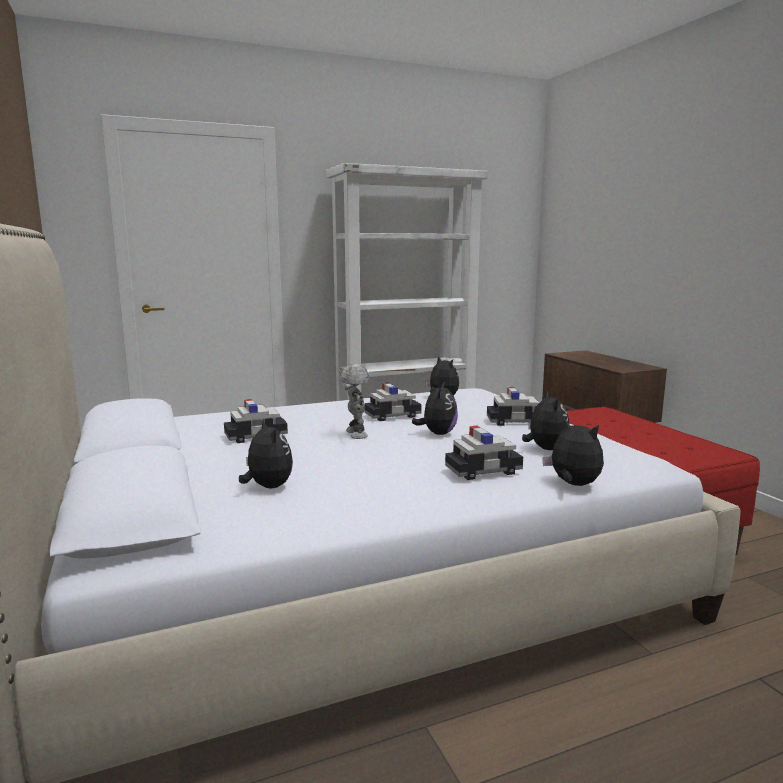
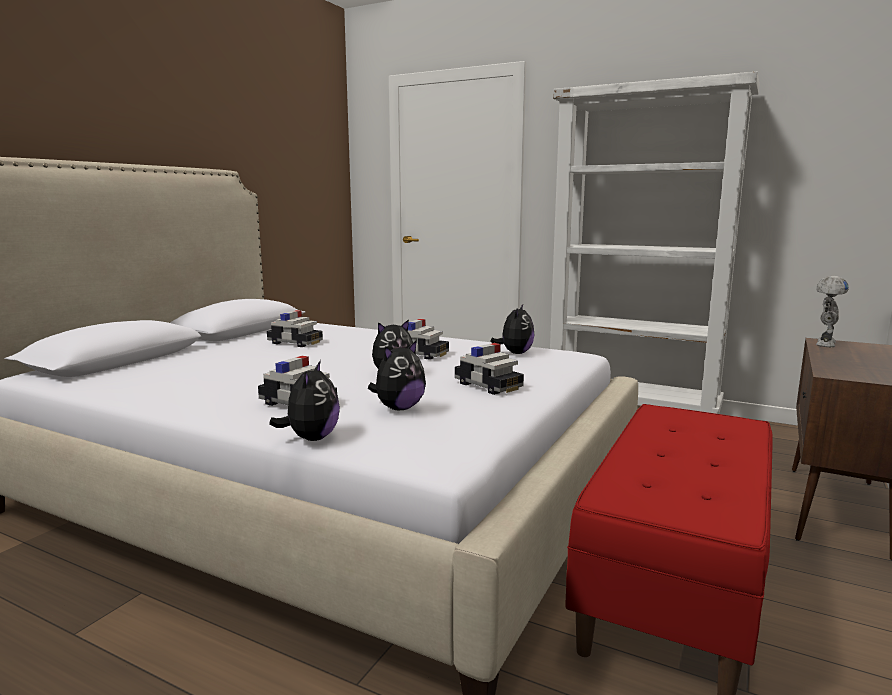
camera: 50 degrees right, 0 degrees up
plush toy [239,419,293,488] -> none
toy robot [340,364,369,439] -> toy robot moved to [816,276,849,347]

